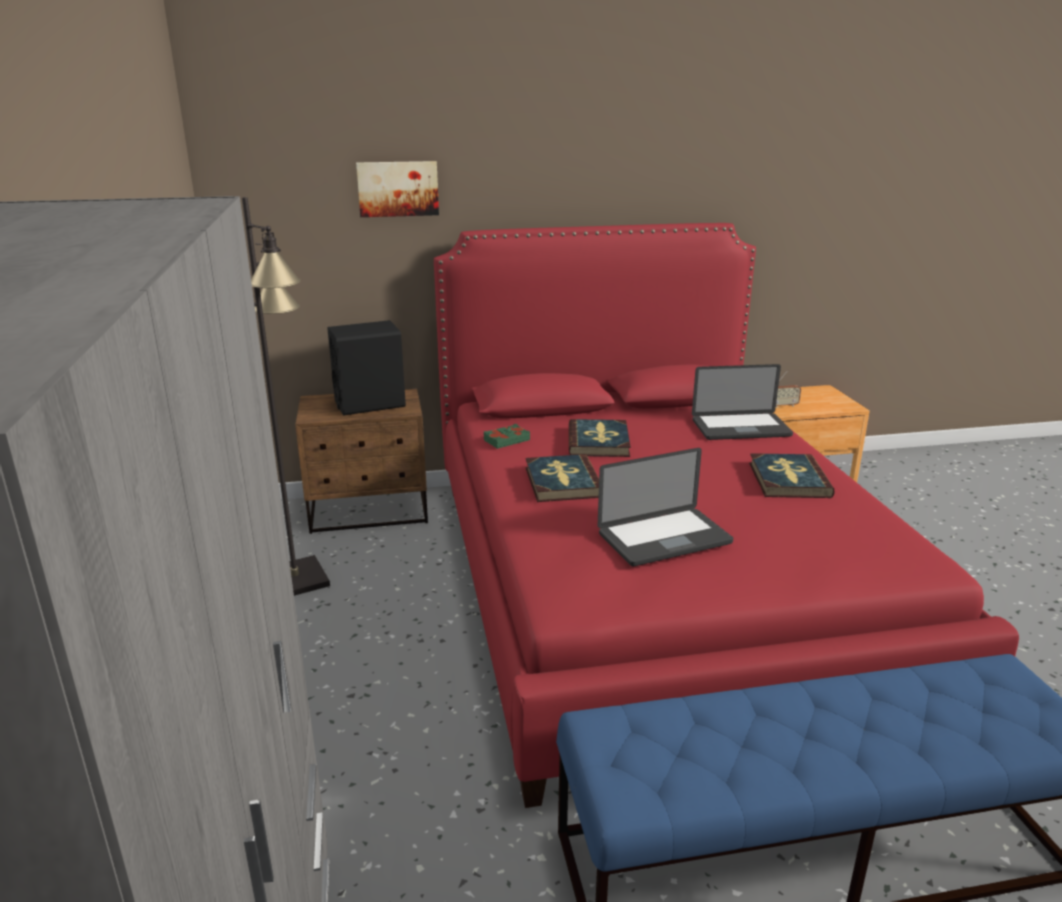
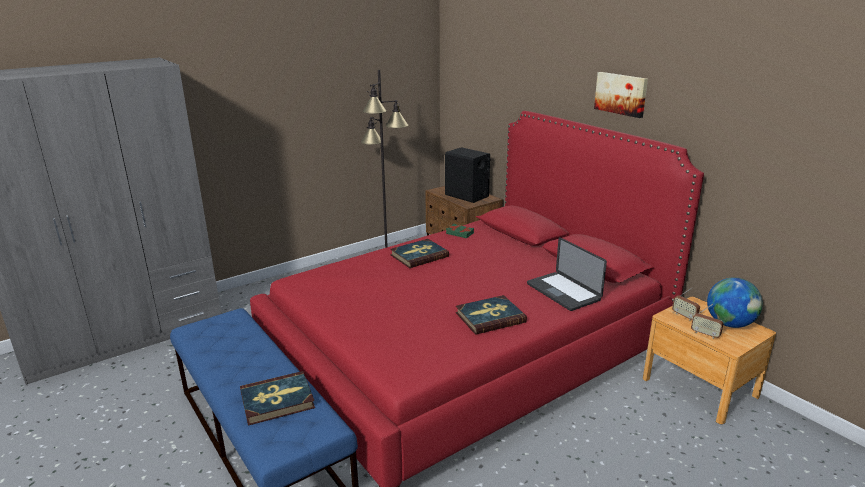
camera: 65 degrees right, 0 degrees up
picture [356,161,439,217] -> picture moved to [594,72,648,118]
book [569,419,631,457] -> book moved to [240,371,315,426]
laptop [597,448,733,566] -> none
none -> radio [691,304,724,339]
none -> globe [707,277,763,328]

